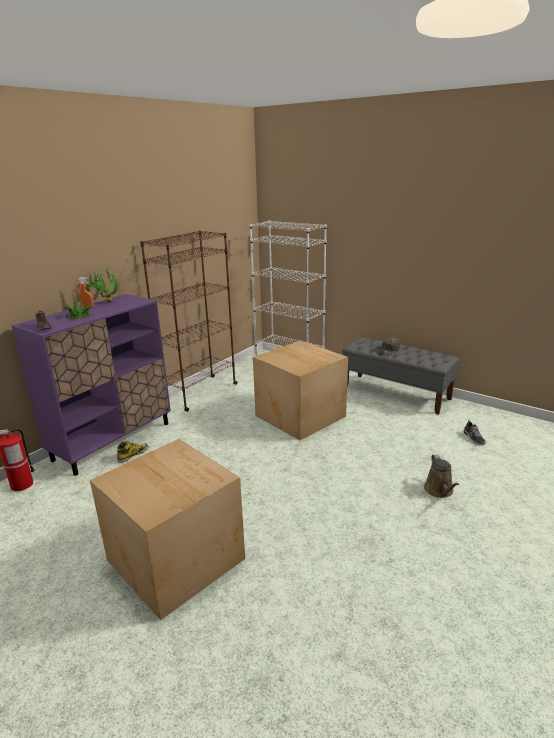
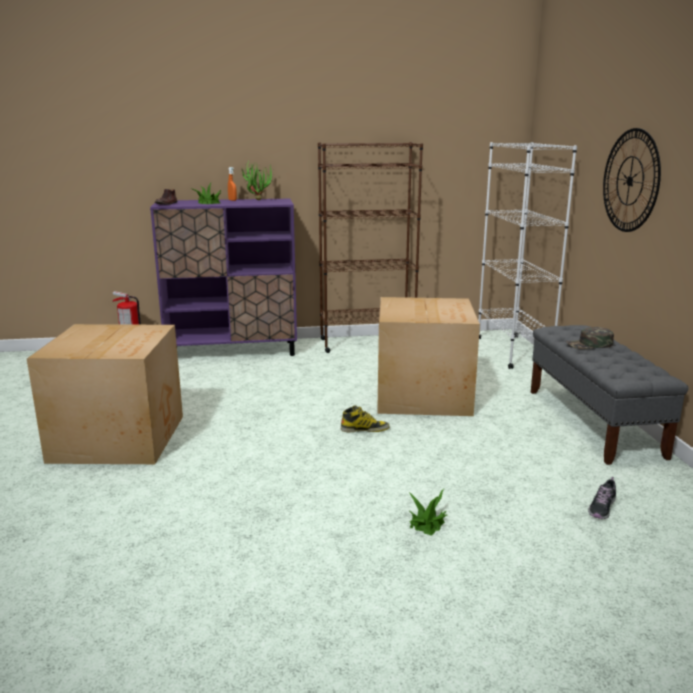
camera: 45 degrees right, 5 degrees down
boot [117,441,149,463] -> boot moved to [341,405,390,432]
brown watering can [424,454,460,498] -> potted plant [408,489,447,536]
none -> wall clock [603,128,661,232]

